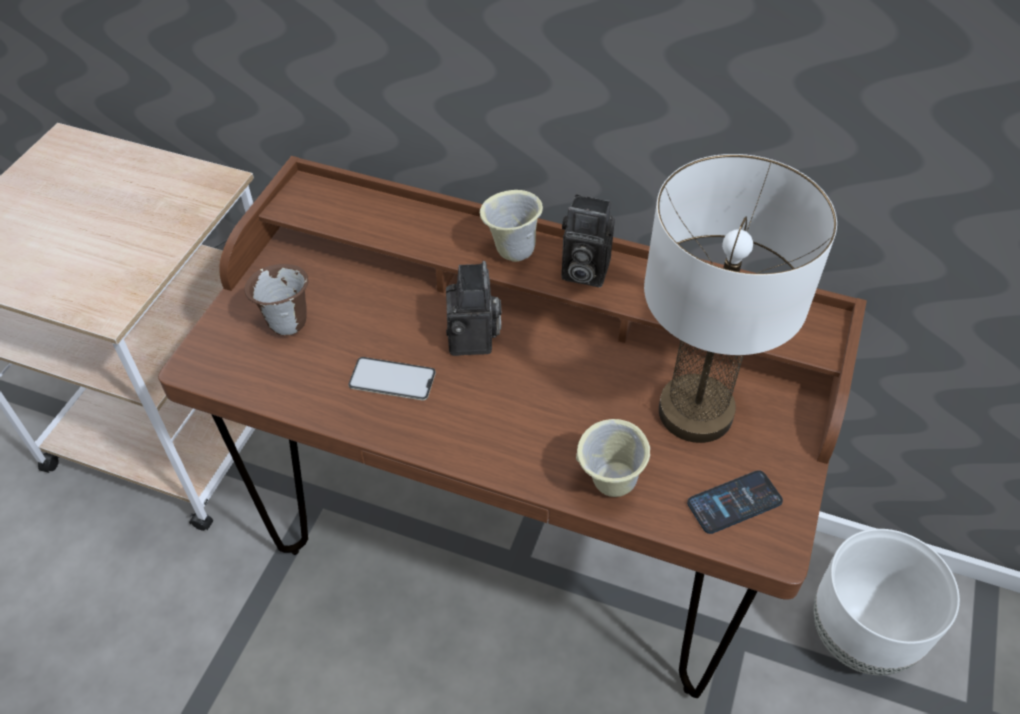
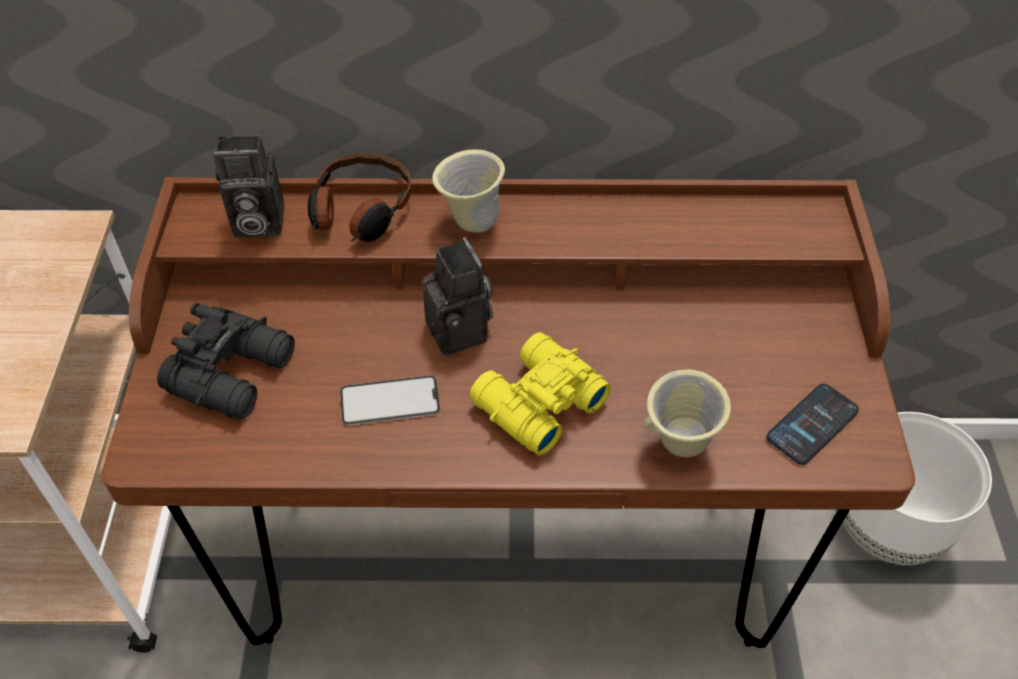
camera: 20 degrees left, 0 degrees up
brown mug [244,264,309,335] -> black binoculars [157,303,295,419]
camera [561,194,615,287] -> camera moved to [213,135,284,238]
table lamp [644,154,837,443] -> none
none -> headphones [308,153,412,242]
none -> yellow binoculars [470,332,611,456]

